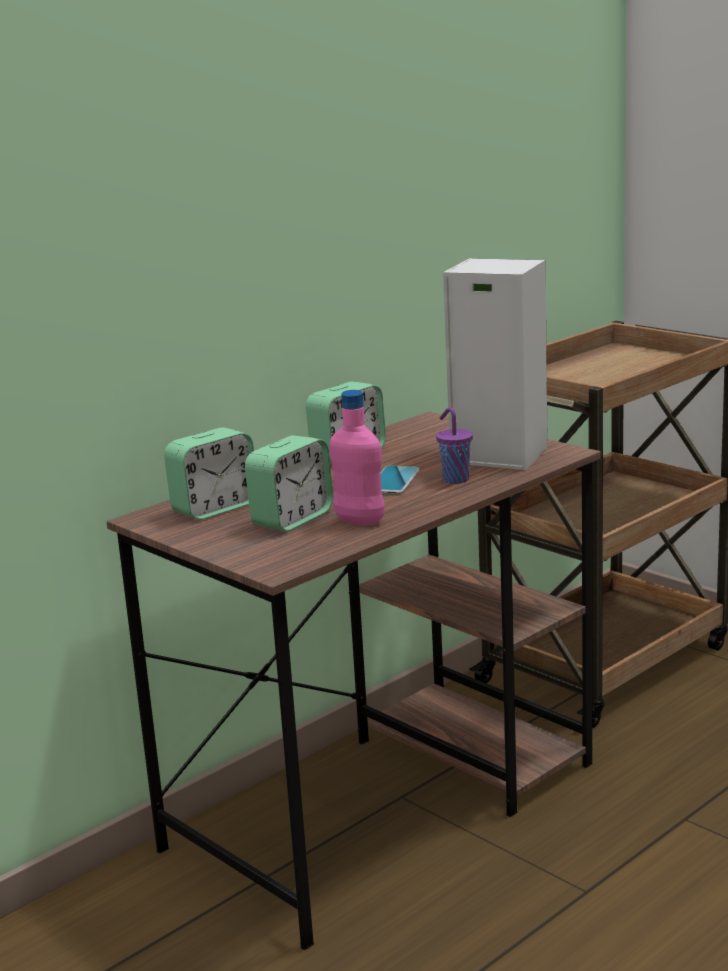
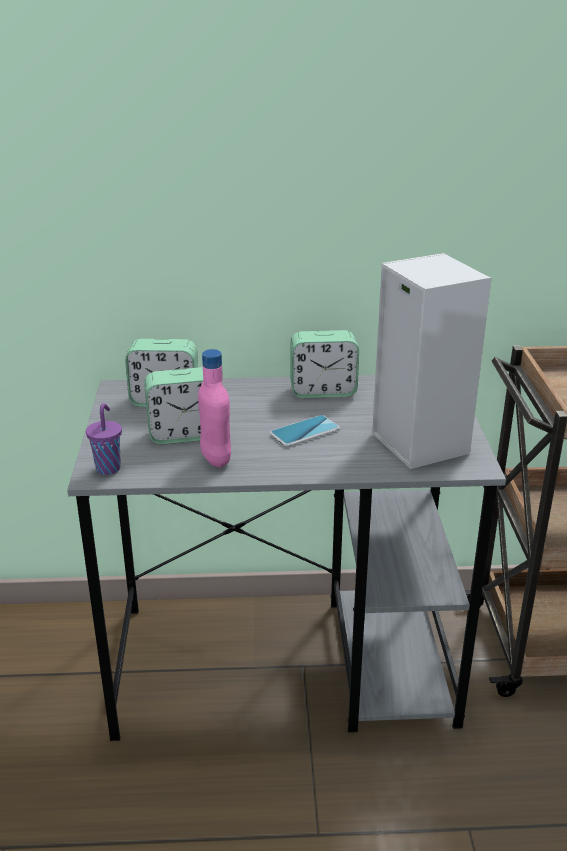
camera: 40 degrees right, 10 degrees up
brown desk [107,412,601,951] -> grey desk [67,375,506,741]
purple cup [436,407,473,484] -> purple cup moved to [86,403,122,475]

